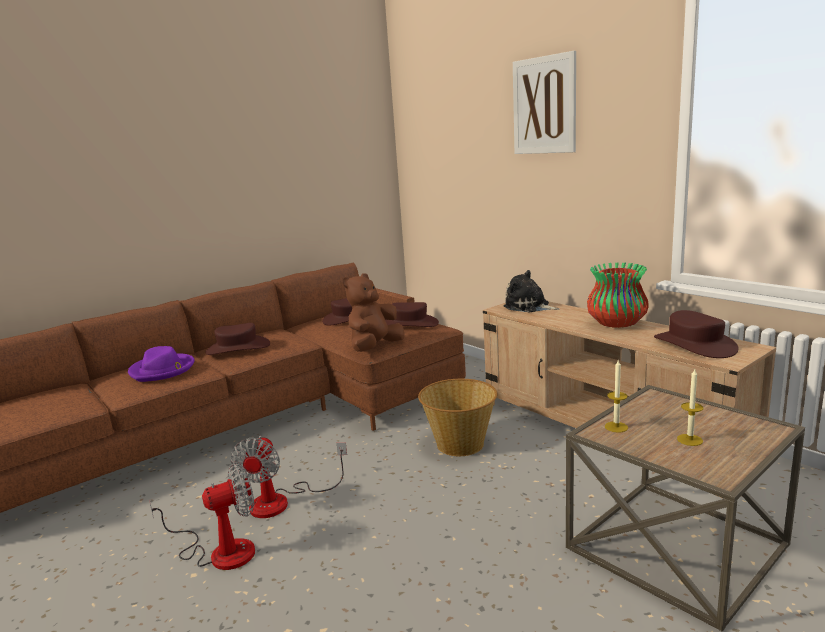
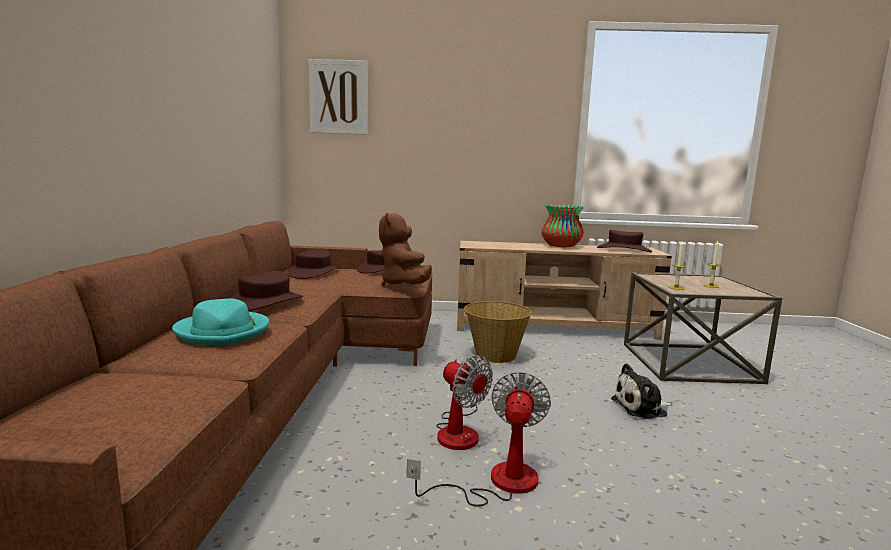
camera: 50 degrees left, 5 degrees down
purple hat [128,346,195,382] -> turquoise hat [172,298,270,345]
plush toy [504,270,560,312] -> plush toy moved to [611,363,672,419]
picture [513,51,576,154] -> picture moved to [309,59,367,134]

